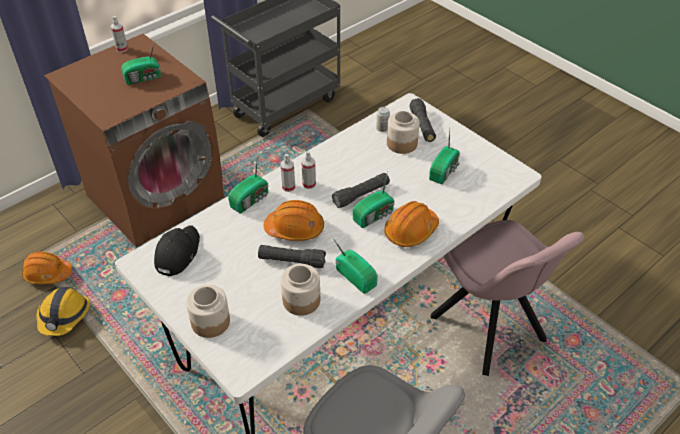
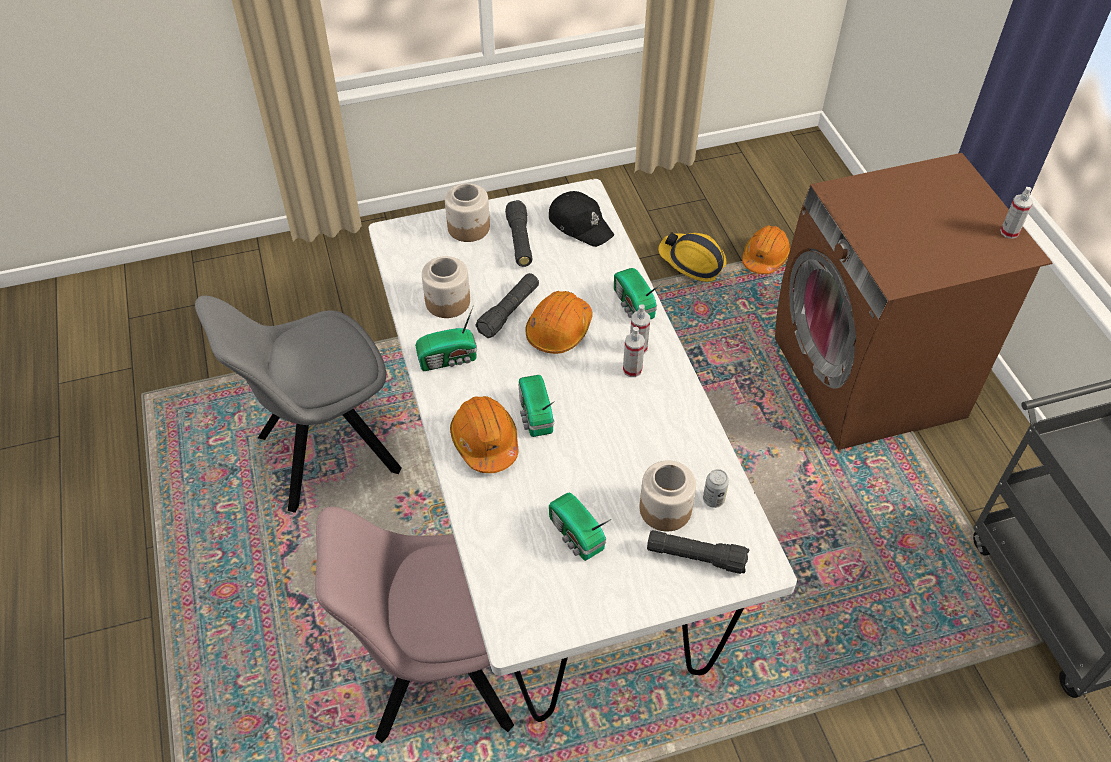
camera: 115 degrees right, 5 degrees up
radio [121,40,161,85] -> none
black flashlight [332,173,390,208] -> black flashlight moved to [505,200,533,267]

